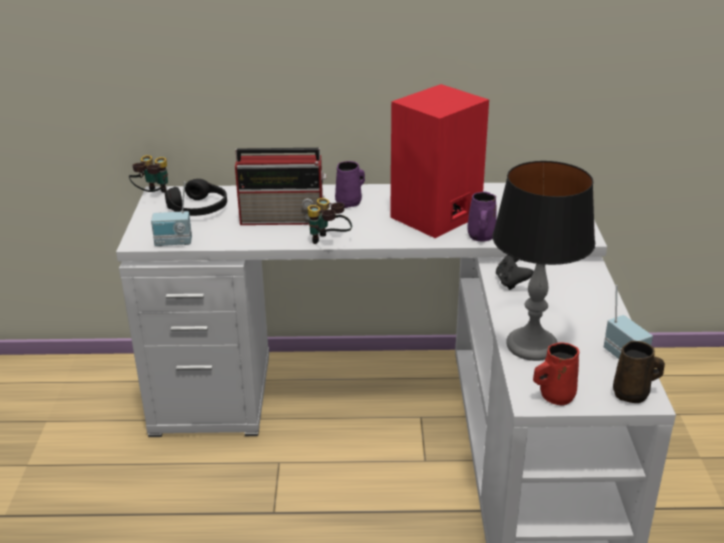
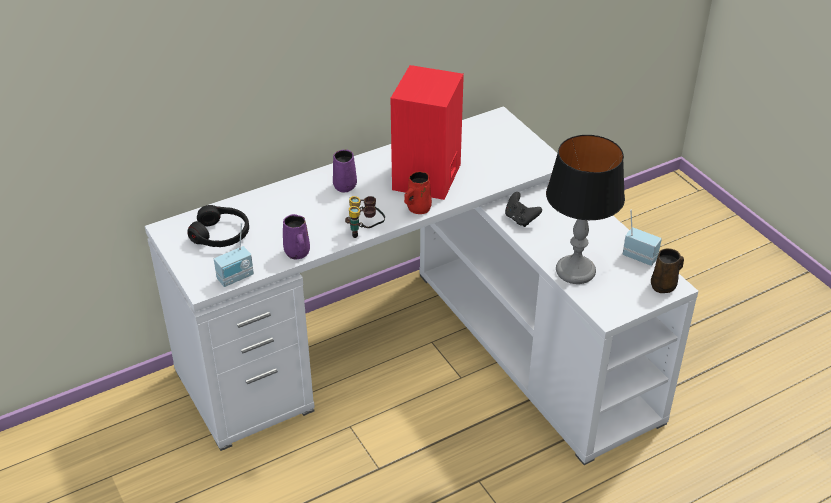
camera: 30 degrees left, 10 degrees up
binoculars [129,155,168,193] -> none
radio [235,148,326,225] -> none
purple mug [467,192,496,241] -> purple mug moved to [283,214,310,259]
red mug [533,343,579,405] -> red mug moved to [404,171,432,214]

